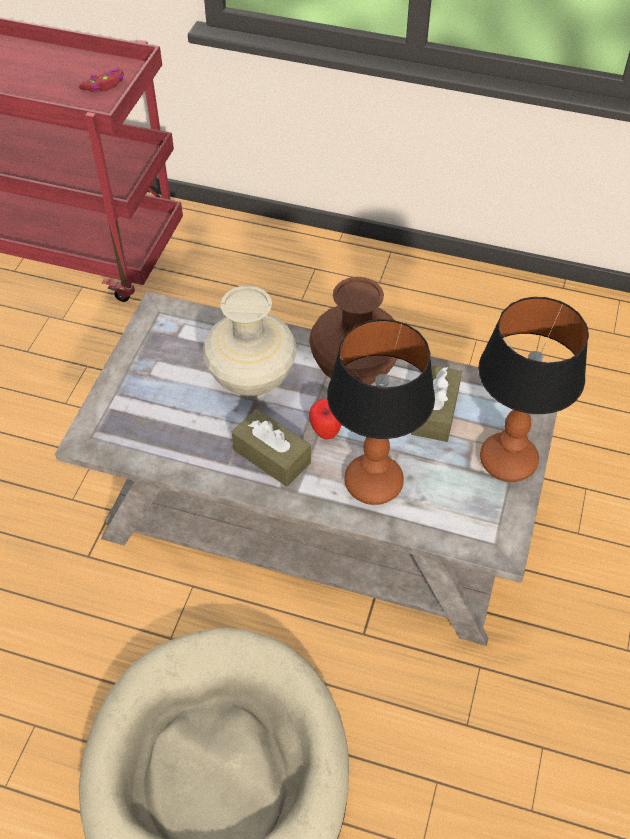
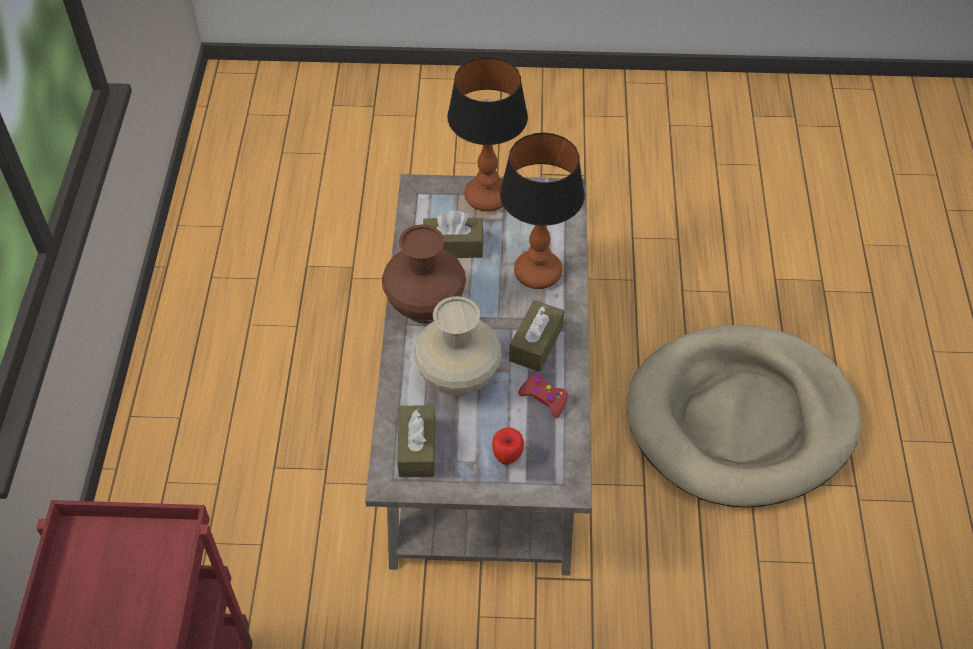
camera: 105 degrees left, 0 degrees up
red game controller [79,69,124,92] -> red game controller moved to [518,374,568,418]
apple [309,399,342,440] -> apple moved to [492,427,524,465]
none -> brown tissue box [397,405,435,477]

